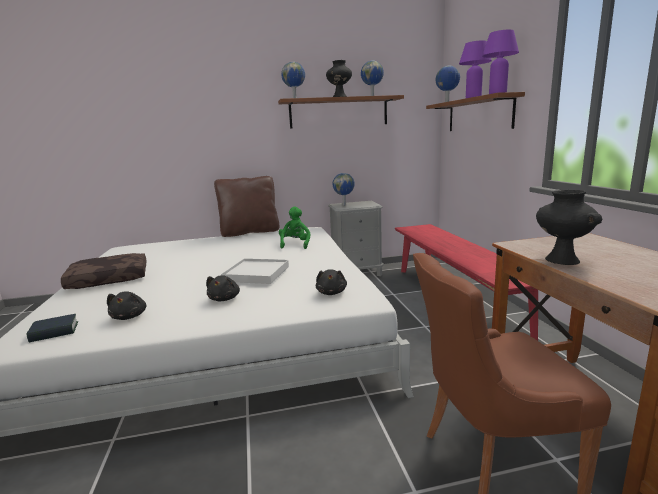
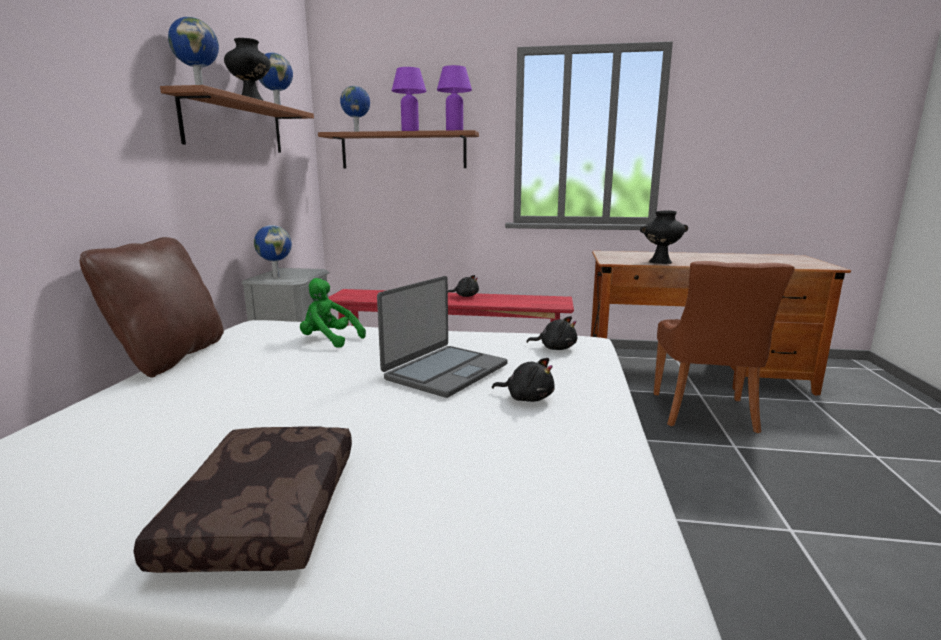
camera: 70 degrees left, 0 degrees up
book [26,314,78,342] -> none
black plush toy [107,292,147,320] -> black plush toy moved to [448,275,479,297]
white tray [221,258,289,284] -> laptop [377,276,507,398]

